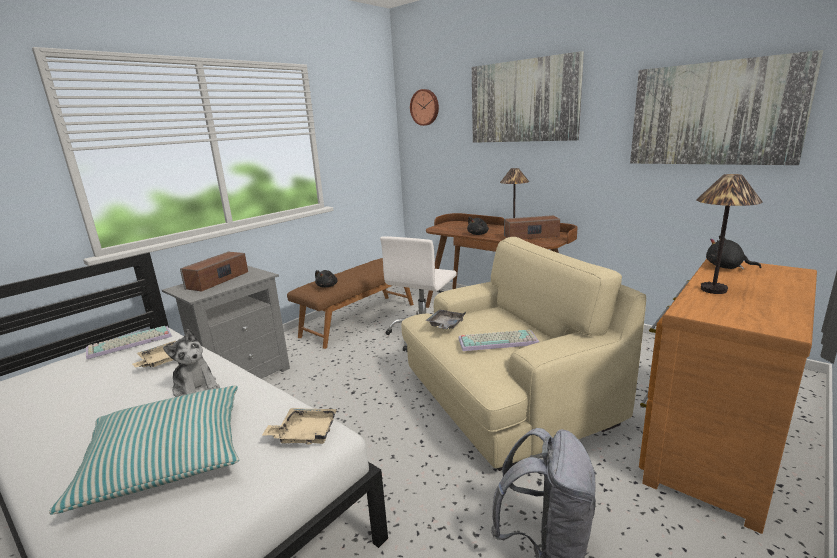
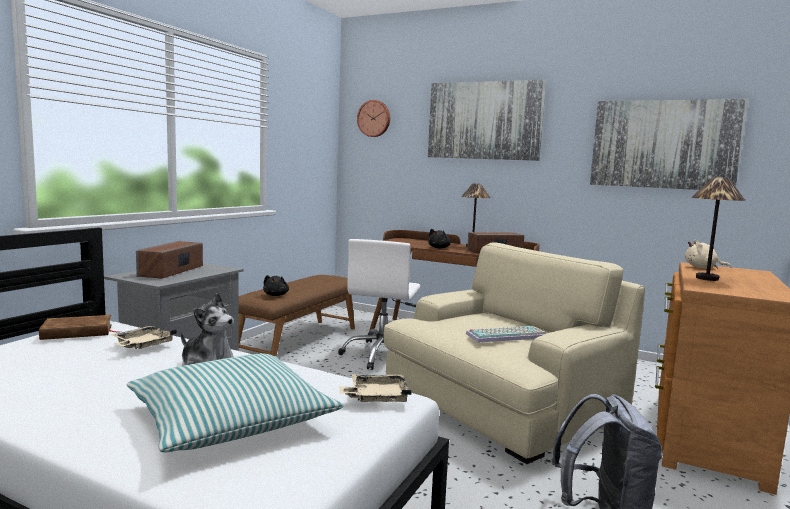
camera: 15 degrees left, 10 degrees down
keyboard [86,326,172,360] -> brown book [39,315,119,340]
grey tray [425,310,466,329] -> none
black plush toy [706,235,761,270] -> beige plush toy [685,240,731,269]

